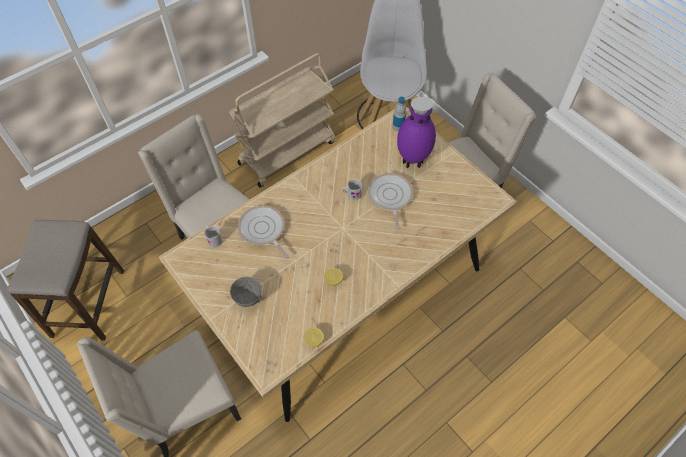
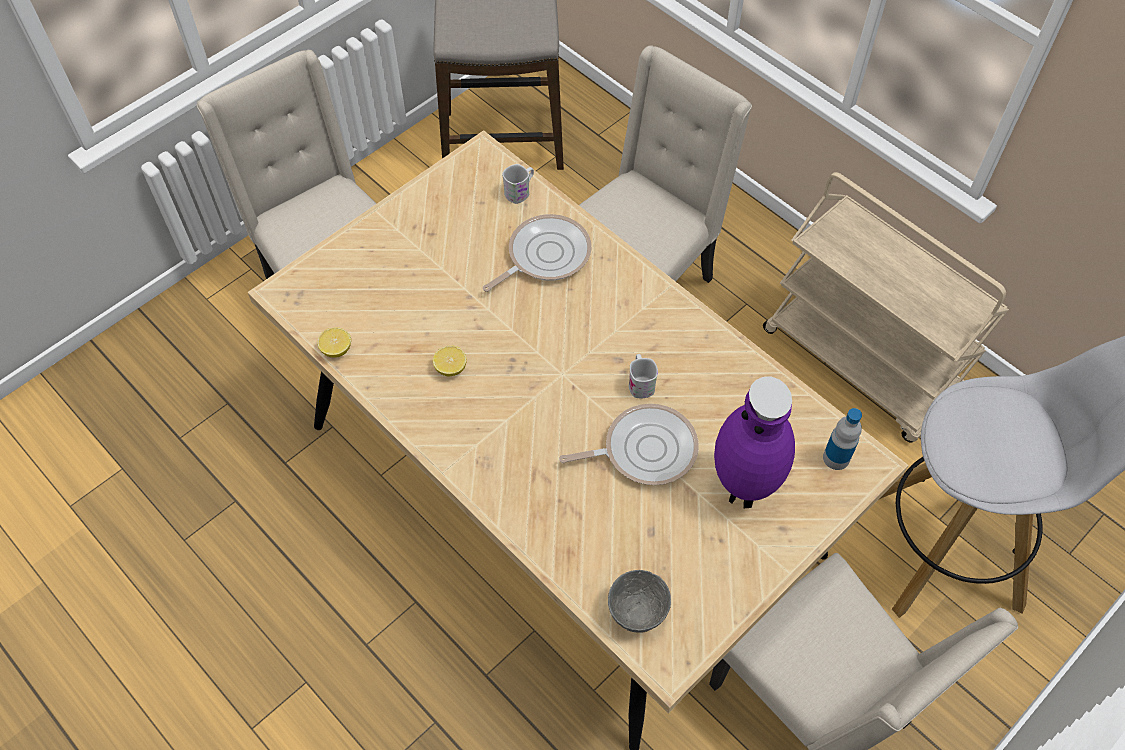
camera: 85 degrees right, 0 degrees up
grey bowl [230,277,262,307] -> grey bowl moved to [608,570,671,633]

